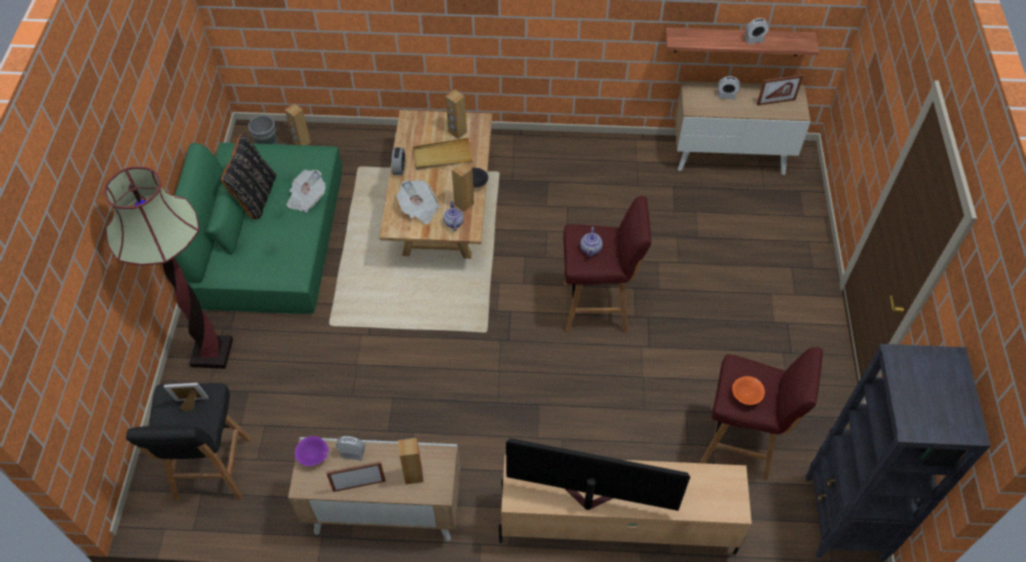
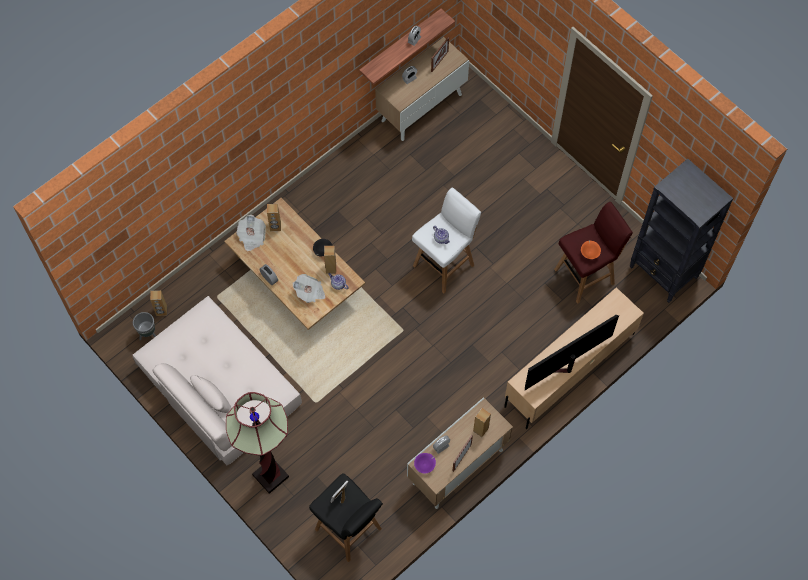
camera: 45 degrees left, 10 degrees up
green sofa [174,142,342,314] -> beige sofa [133,296,302,466]
black pillow [221,134,277,220] -> none
newspaper [287,170,326,212] -> newspaper moved to [236,215,266,251]
beige tray [413,138,473,170] -> none
red stool [563,196,651,332] -> white stool [412,188,481,293]

